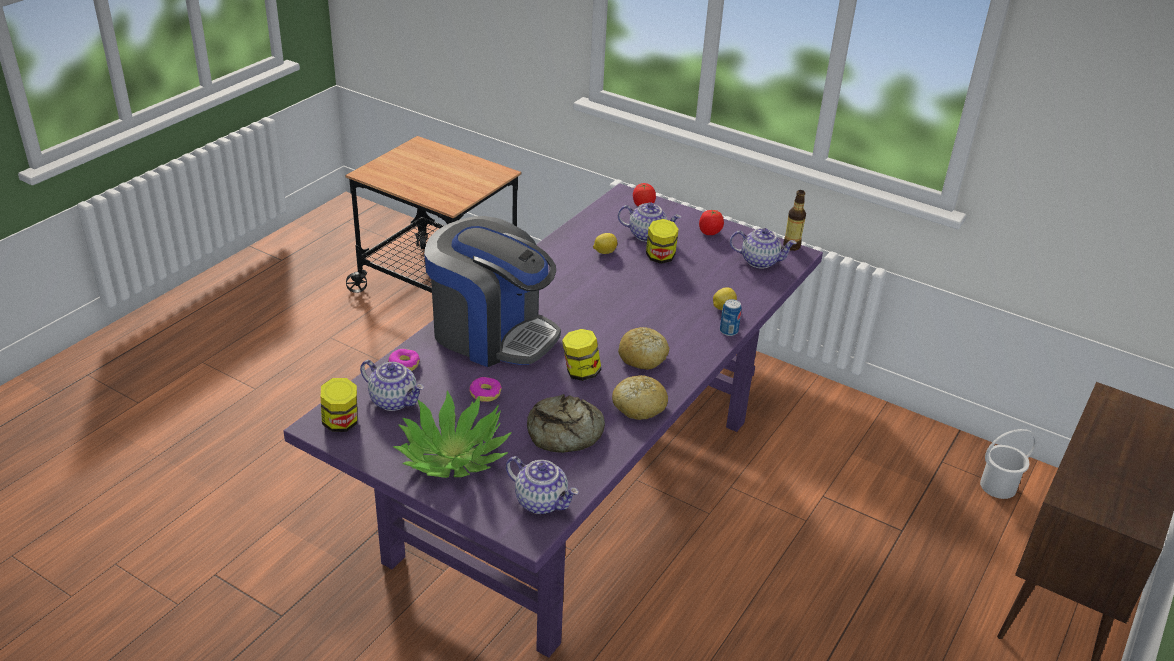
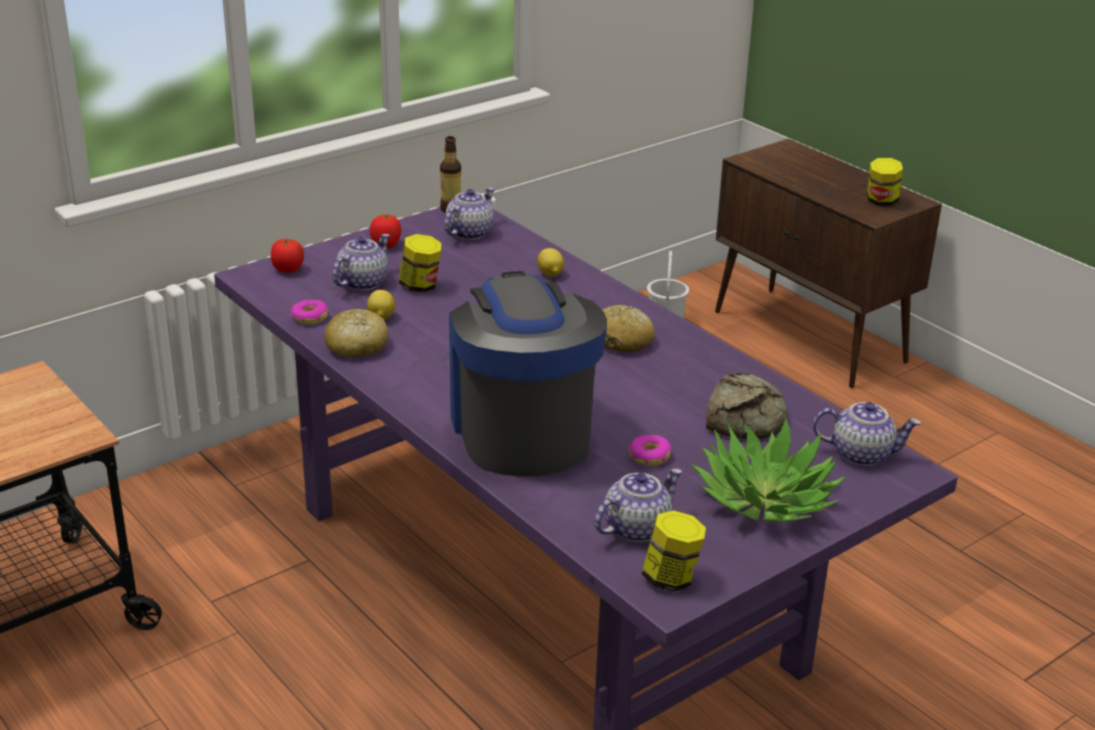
camera: 70 degrees left, 5 degrees down
donut [388,349,420,371] -> donut moved to [291,300,328,325]
coffee machine [424,216,561,367] -> coffee machine turned 60 degrees counterclockwise [449,271,607,477]
teapot [506,456,579,514] -> teapot turned 45 degrees clockwise [813,402,921,466]
jar [562,329,602,381] -> jar moved to [867,158,903,206]
bread [612,375,668,420] -> bread moved to [324,309,388,358]
can [720,299,741,336] -> none

